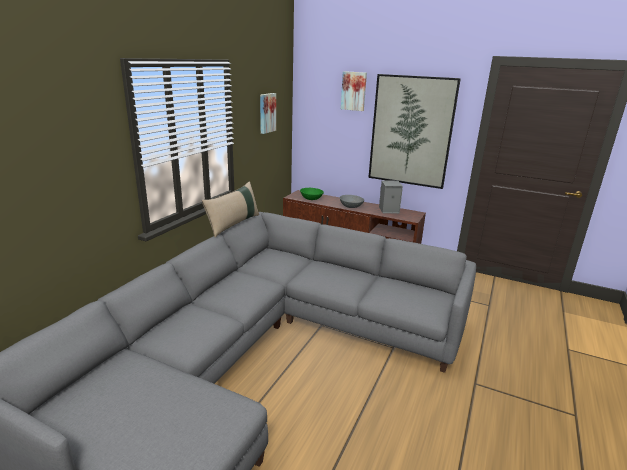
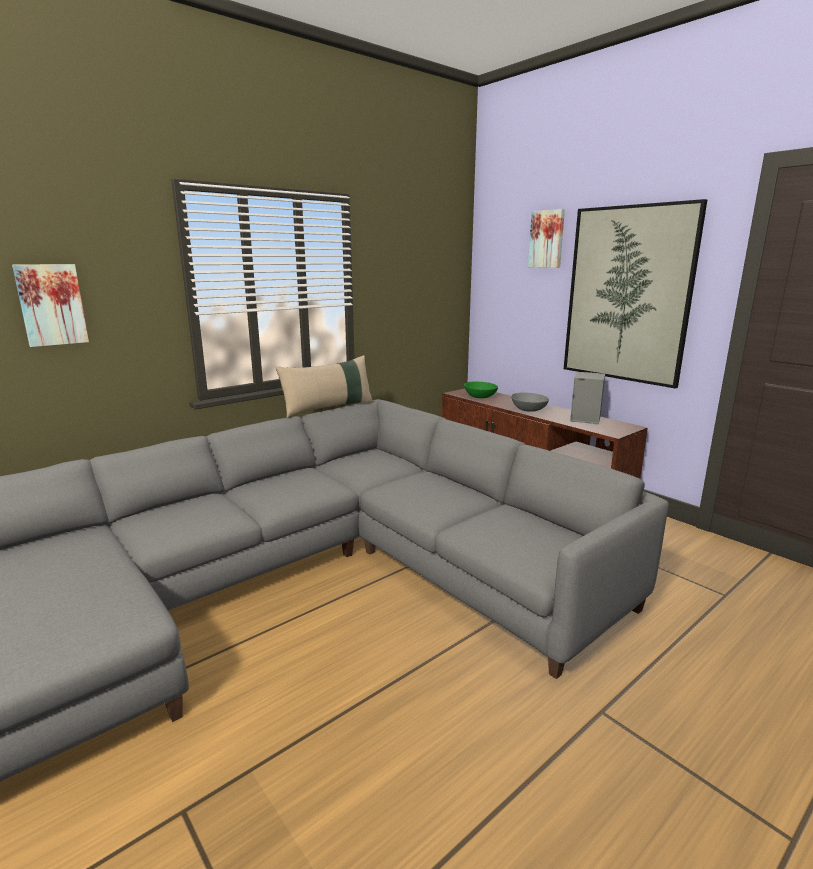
camera: 25 degrees right, 5 degrees down
picture [260,93,276,134] -> picture moved to [12,264,89,347]

